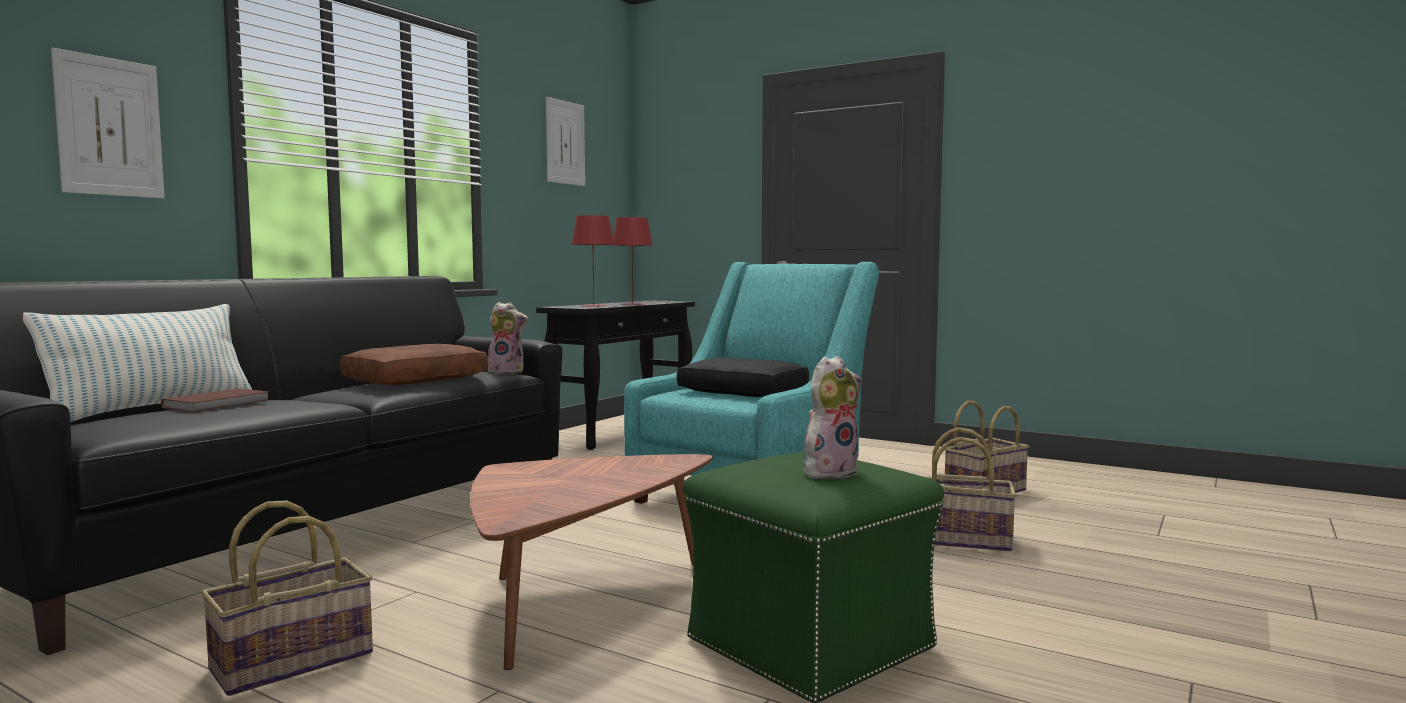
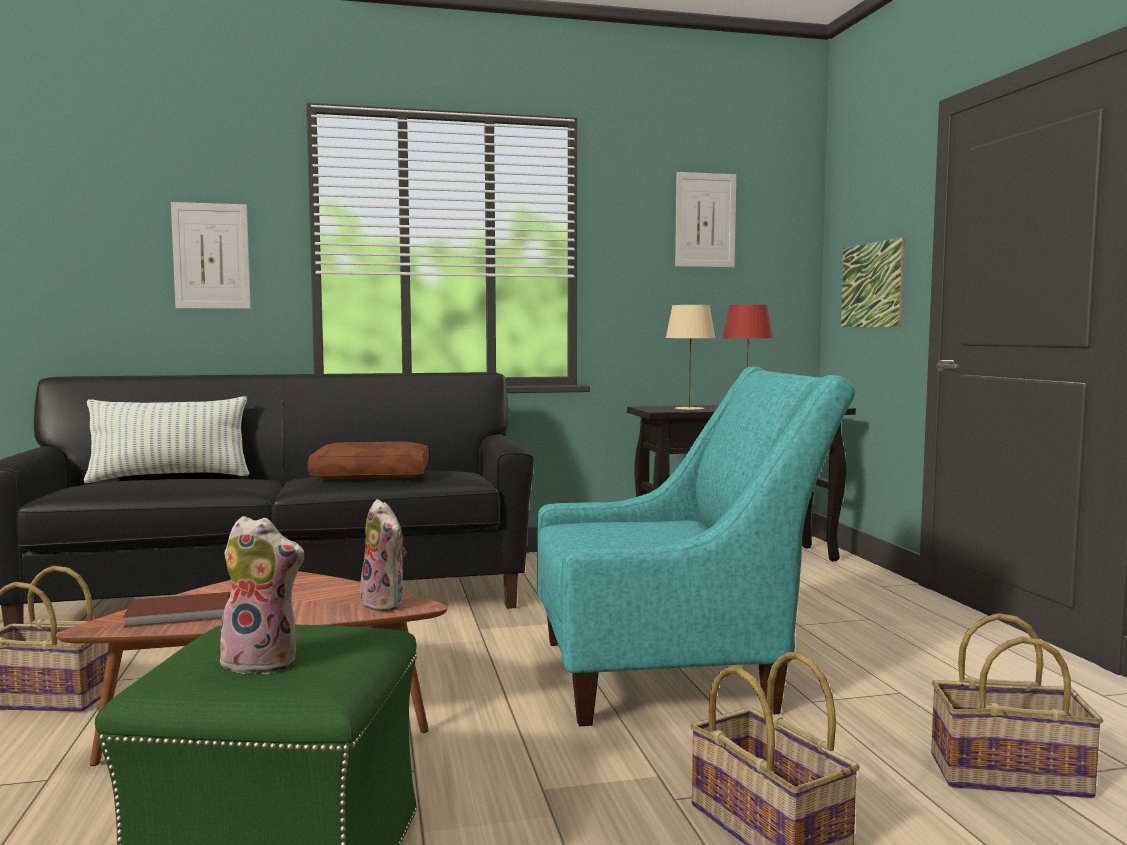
camera: 45 degrees right, 0 degrees up
brown book [161,388,270,412] -> brown book moved to [123,592,230,628]
plush toy [487,302,528,374] -> plush toy moved to [360,499,407,612]
red table lamp [571,215,615,307] -> beige table lamp [665,305,716,410]
black pillow [677,358,809,397] -> none
none -> picture [841,237,904,327]

